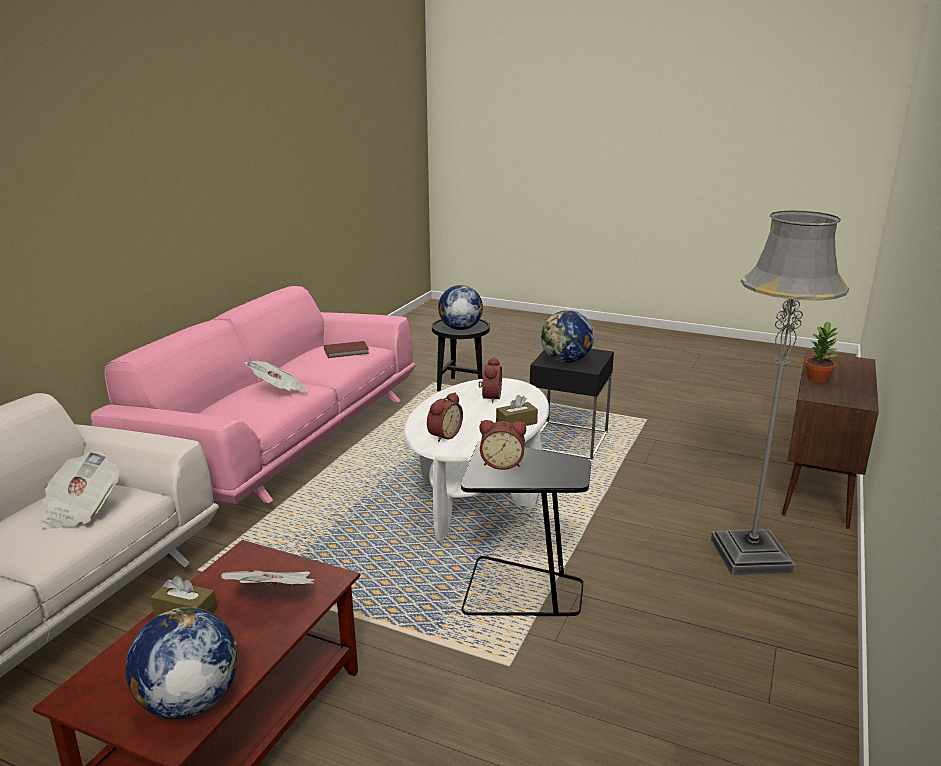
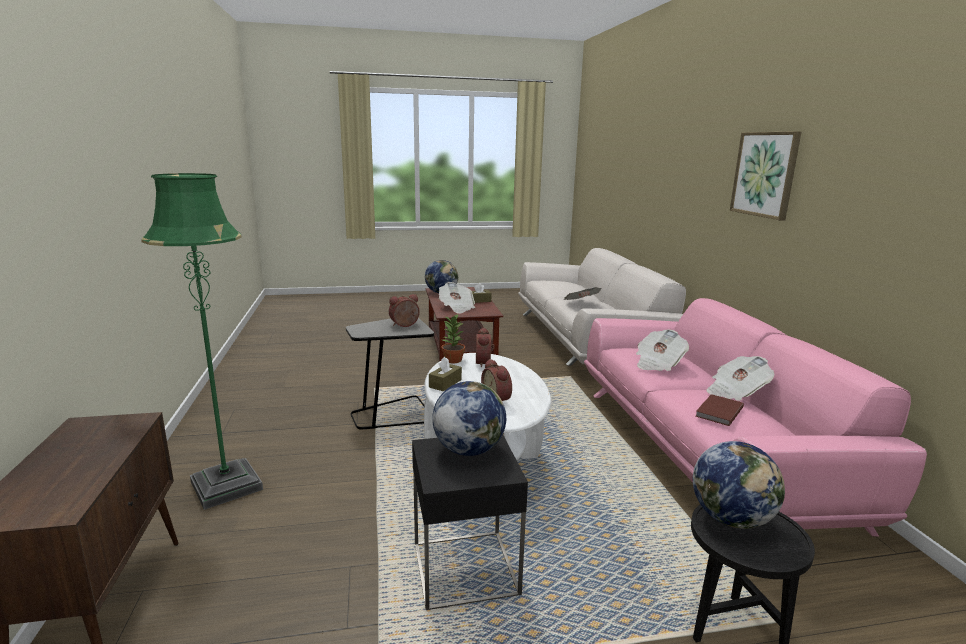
camera: 145 degrees right, 5 degrees down
grey floor lamp [711,211,849,576] -> green floor lamp [141,173,263,510]
potted plant [805,321,838,382] -> potted plant moved to [441,314,465,363]
none -> newspaper [706,356,774,401]
none -> picture [730,131,801,220]

